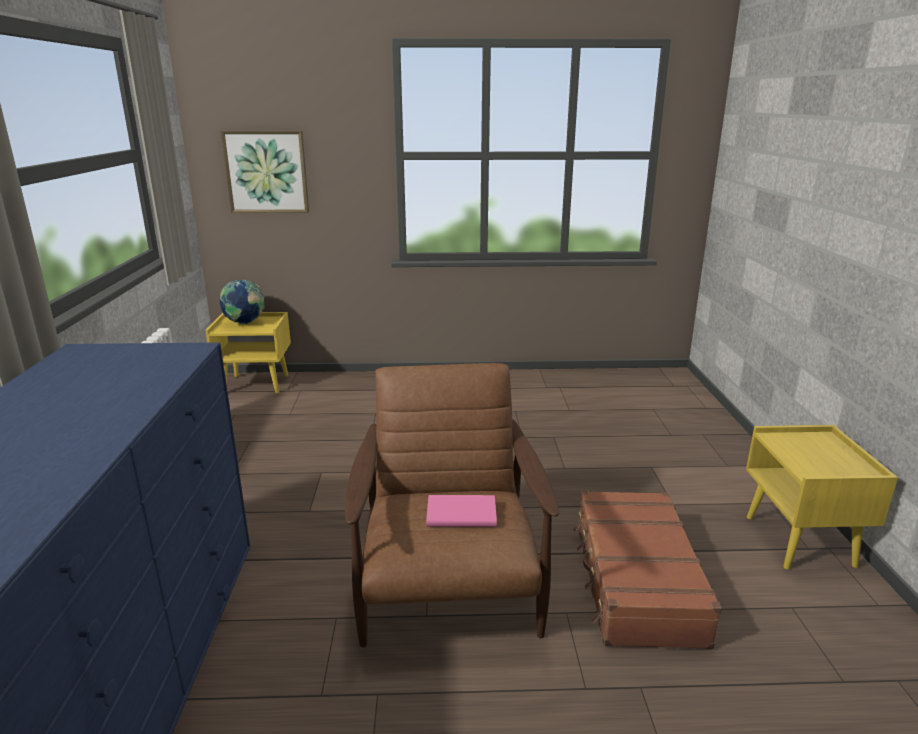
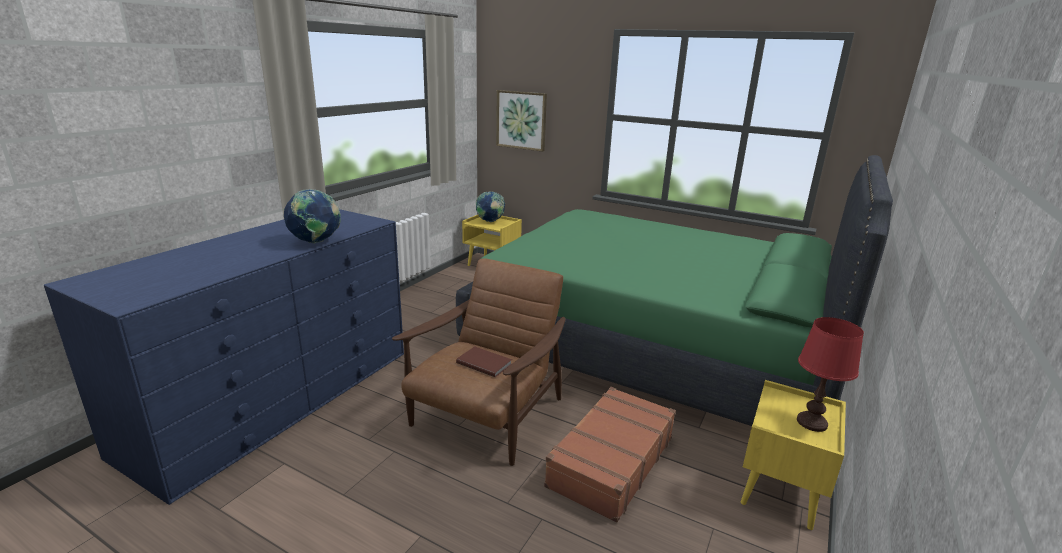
camera: 30 degrees right, 0 degrees up
pink book [426,495,497,527] -> brown book [456,346,512,377]
none -> globe [283,189,341,243]
none -> green bed [456,155,893,426]
none -> red table lamp [797,317,864,432]

